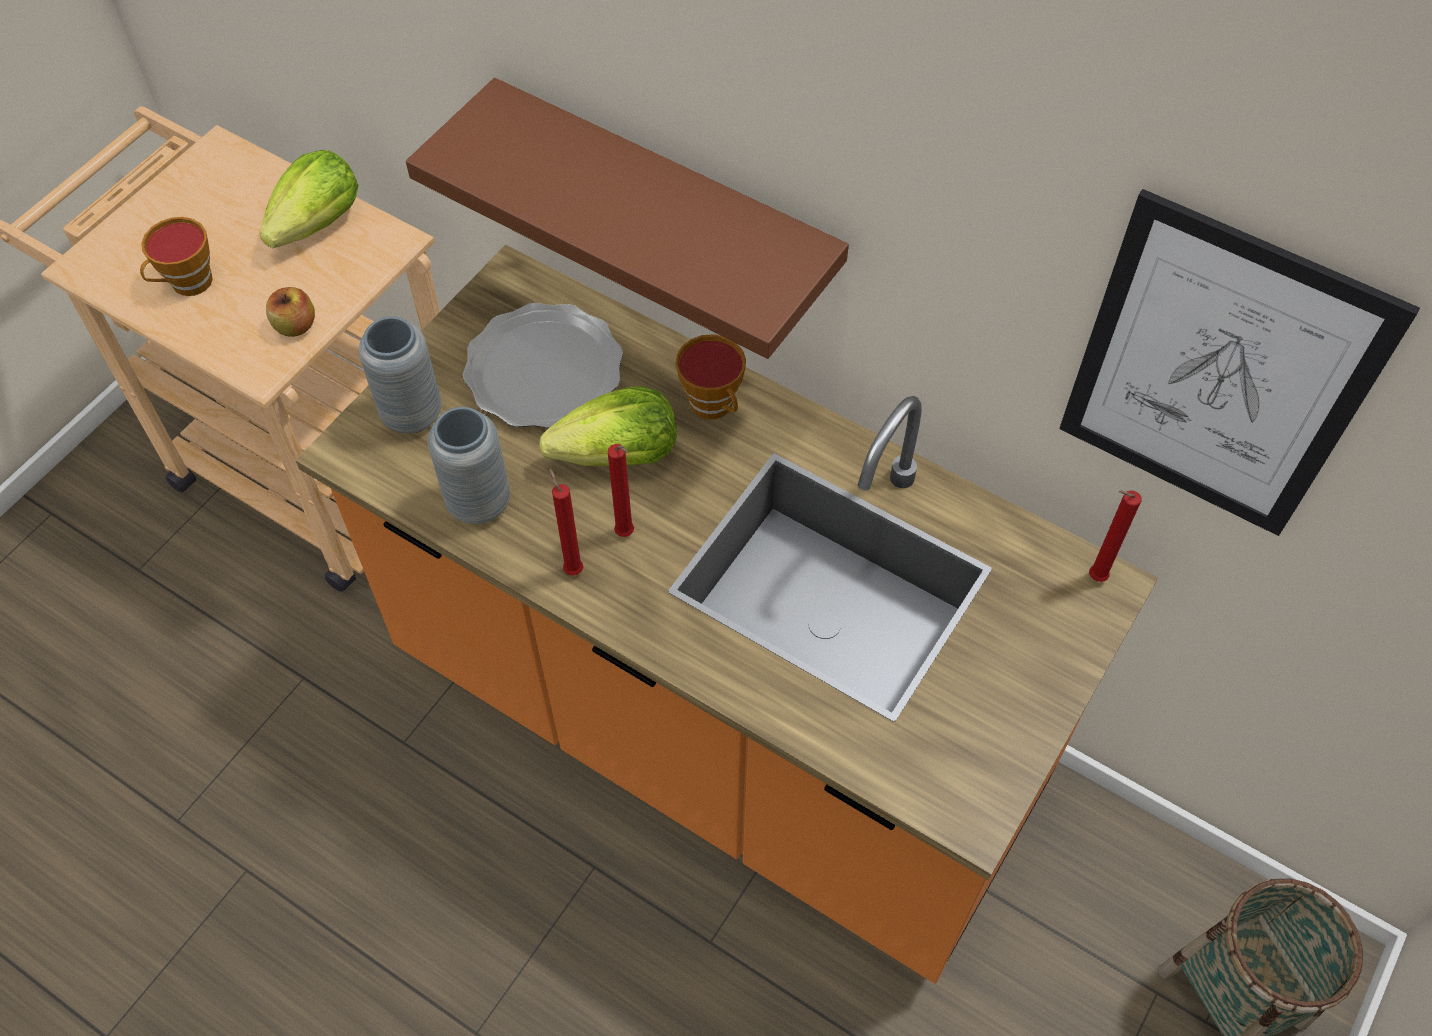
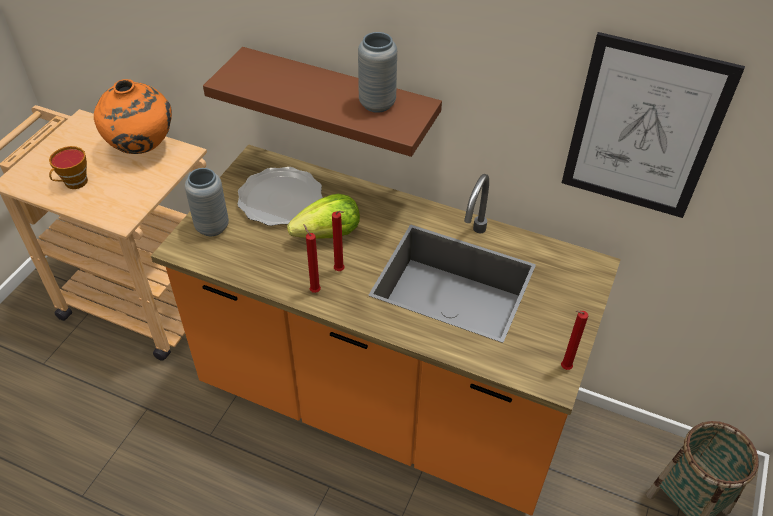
camera: 10 degrees left, 10 degrees down
lettuce [260,150,358,248] -> orange vase [94,79,172,154]
apple [266,287,315,337] -> none
grey vase [428,407,510,524] -> grey vase moved to [358,32,397,113]
cup [675,334,746,420] -> none
red candle [1089,491,1142,582] -> red candle moved to [561,311,588,370]

